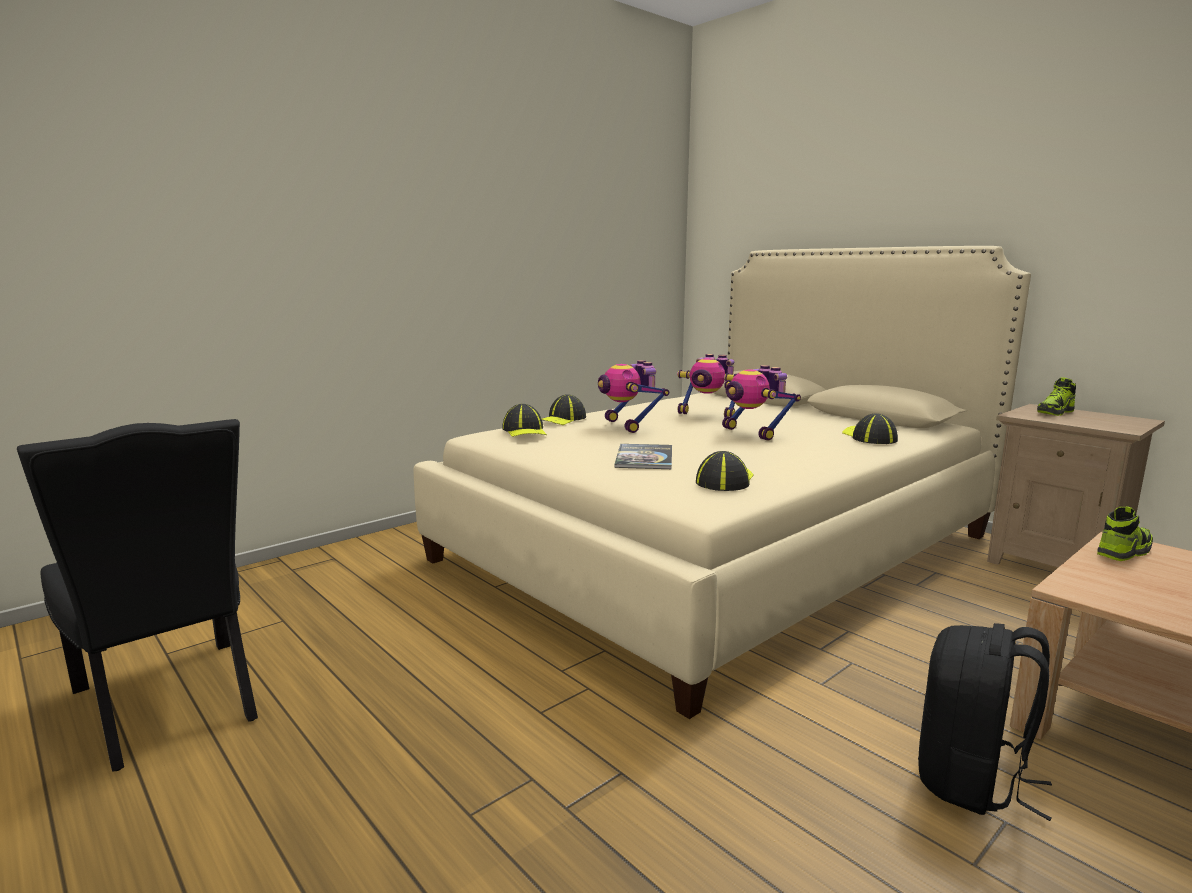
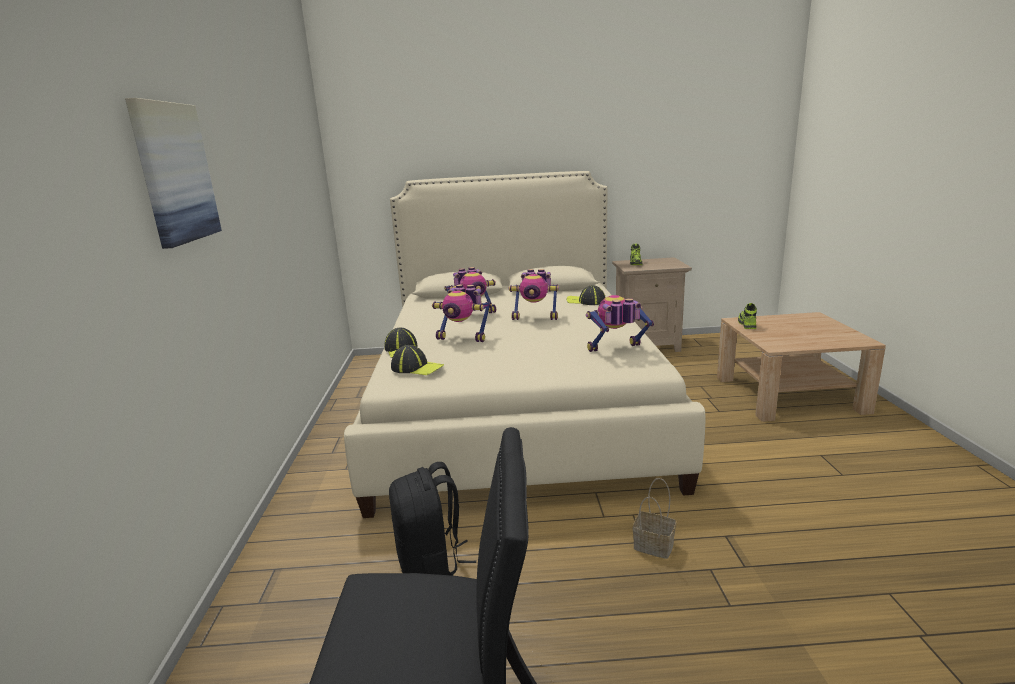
camera: 50 degrees left, 5 degrees up
book [614,444,672,469] -> none
cap [696,451,754,491] -> toy robot [586,295,654,352]
black backpack [918,623,1052,821] -> black backpack moved to [389,462,476,576]
none -> picture [125,98,222,249]
none -> basket [633,478,676,559]

